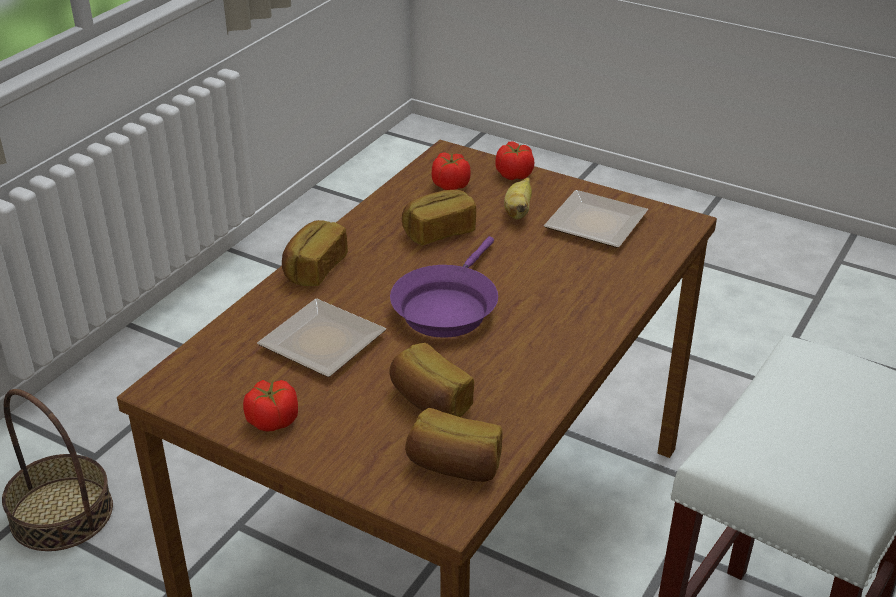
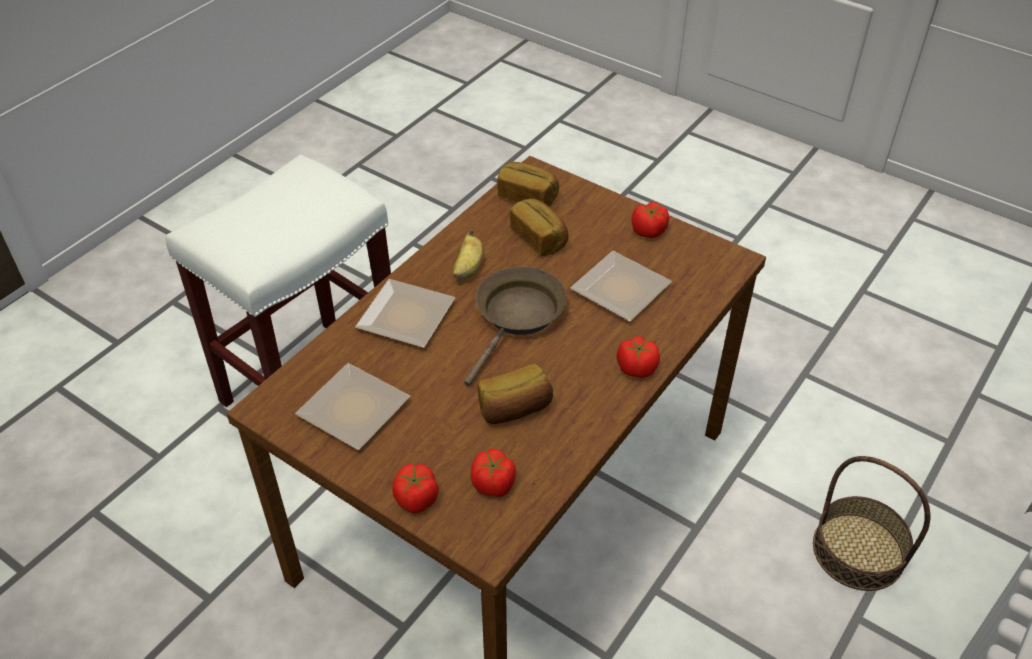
camera: 175 degrees left, 10 degrees up
bread [282,220,348,286] -> tomato [617,336,660,378]
purple frying pan [390,236,498,338] -> brown frying pan [464,266,567,386]
banana [504,178,532,220] -> banana moved to [453,229,483,280]
none -> plate [355,279,455,348]

